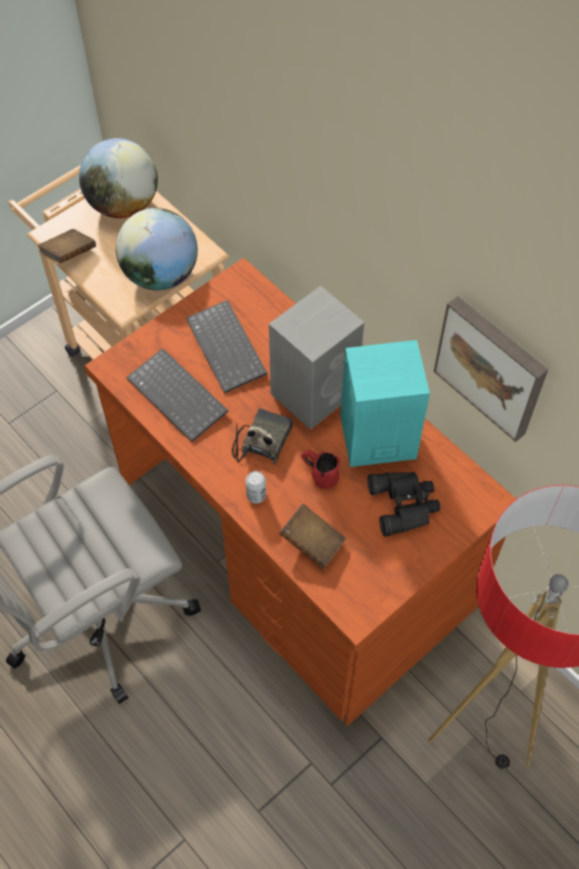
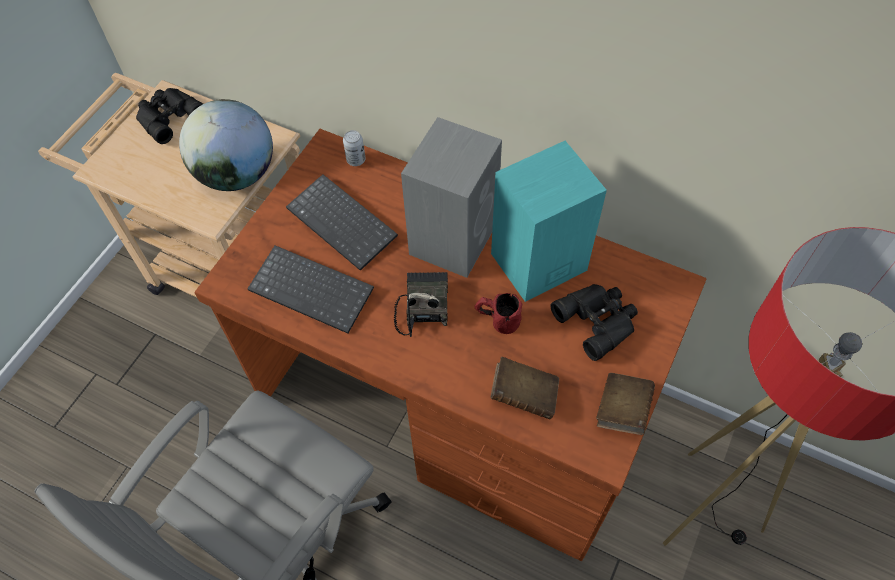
camera: 20 degrees left, 0 degrees up
brown book [38,229,96,263] -> brown book moved to [596,373,655,435]
globe [79,138,158,218] -> black binoculars [136,88,203,144]
can [245,471,266,503] -> can moved to [343,130,366,166]
picture [434,296,548,442] -> none

